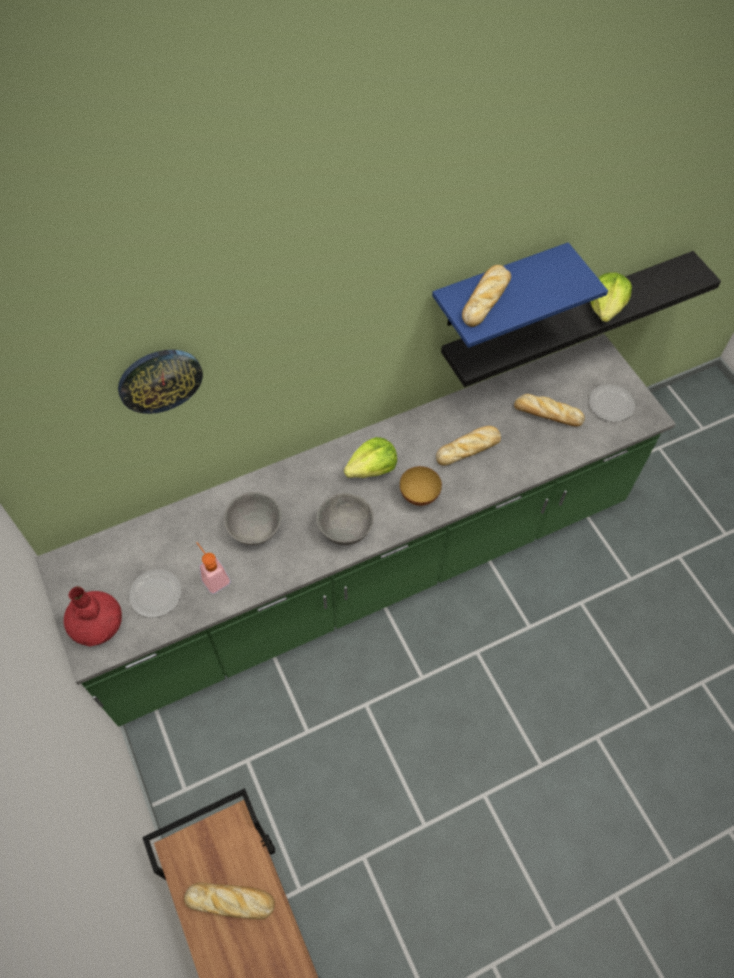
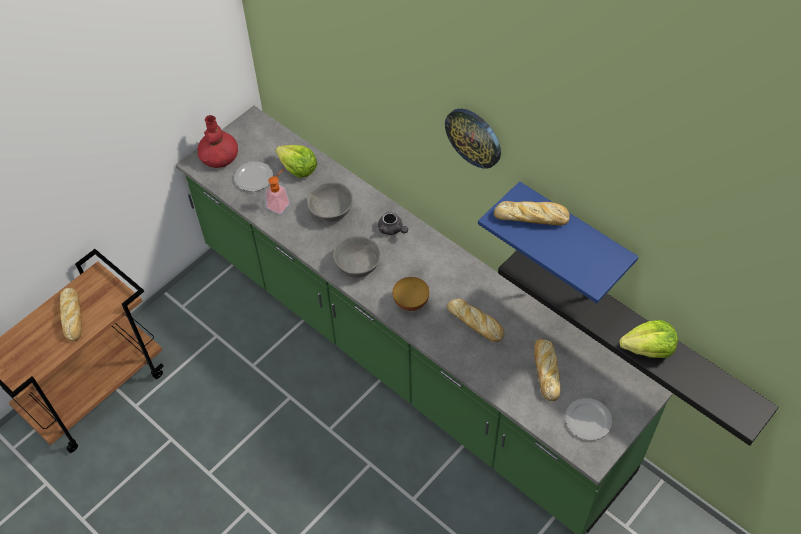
camera: 70 degrees right, 5 degrees down
wall clock [118,350,203,414] -> wall clock moved to [445,109,501,169]
lettuce [344,437,397,478] -> lettuce moved to [275,145,318,178]
none -> grey teapot [378,212,408,235]

